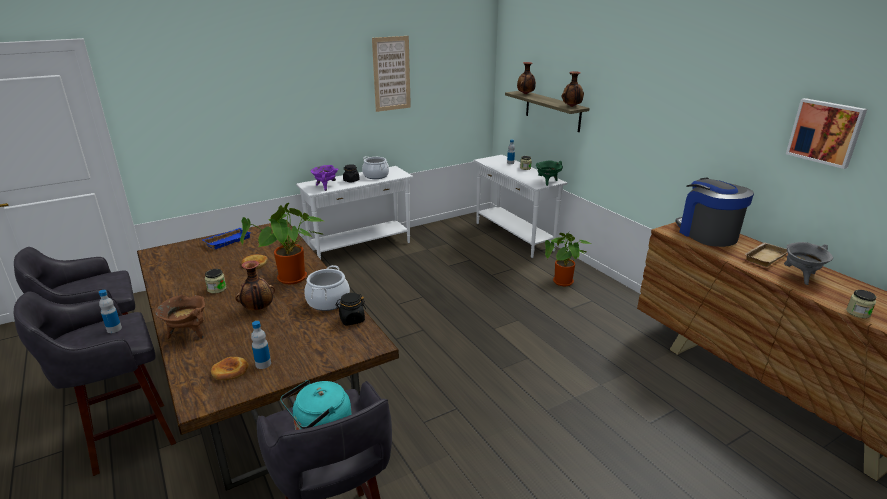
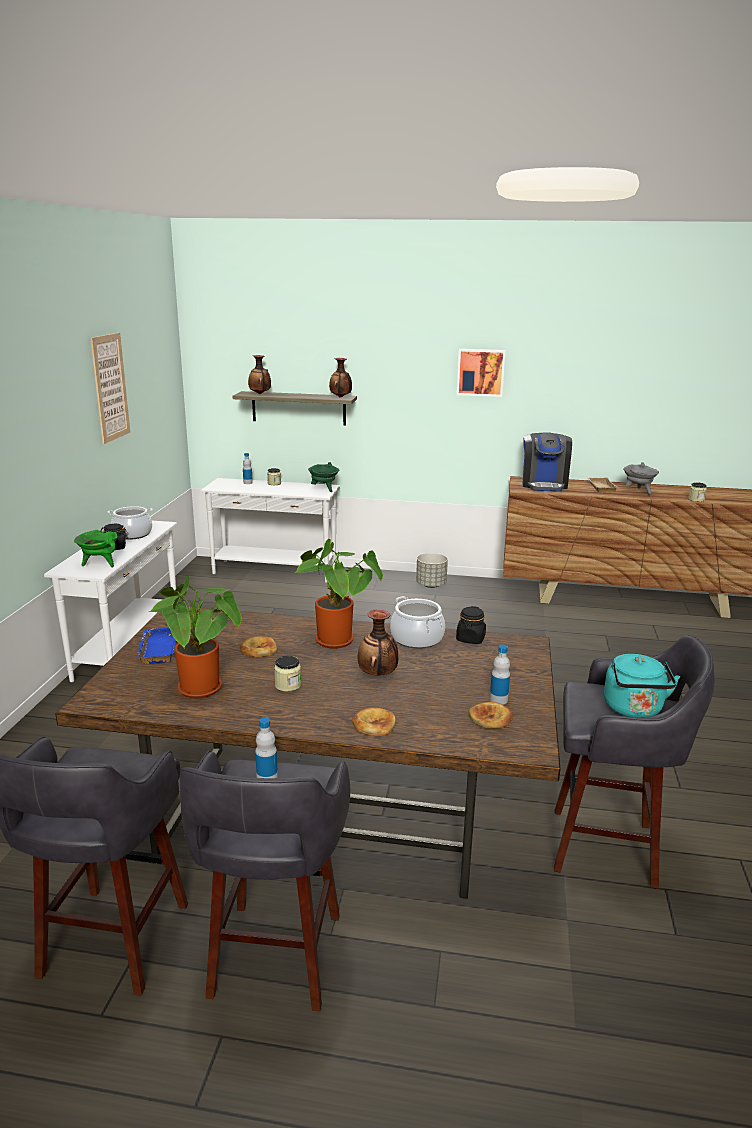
camera: 50 degrees left, 5 degrees down
brown cooking pot [155,295,205,339] -> bread [351,707,396,736]
purple cooking pot [311,165,338,191] -> green cooking pot [74,530,118,567]
potted plant [545,230,592,286] -> potted plant moved to [149,575,242,698]
coffee machine [675,178,754,247] -> coffee machine turned 105 degrees counterclockwise [522,432,572,492]
picture [786,98,867,169] -> picture moved to [457,349,505,397]
none -> grey planter [416,553,448,588]

